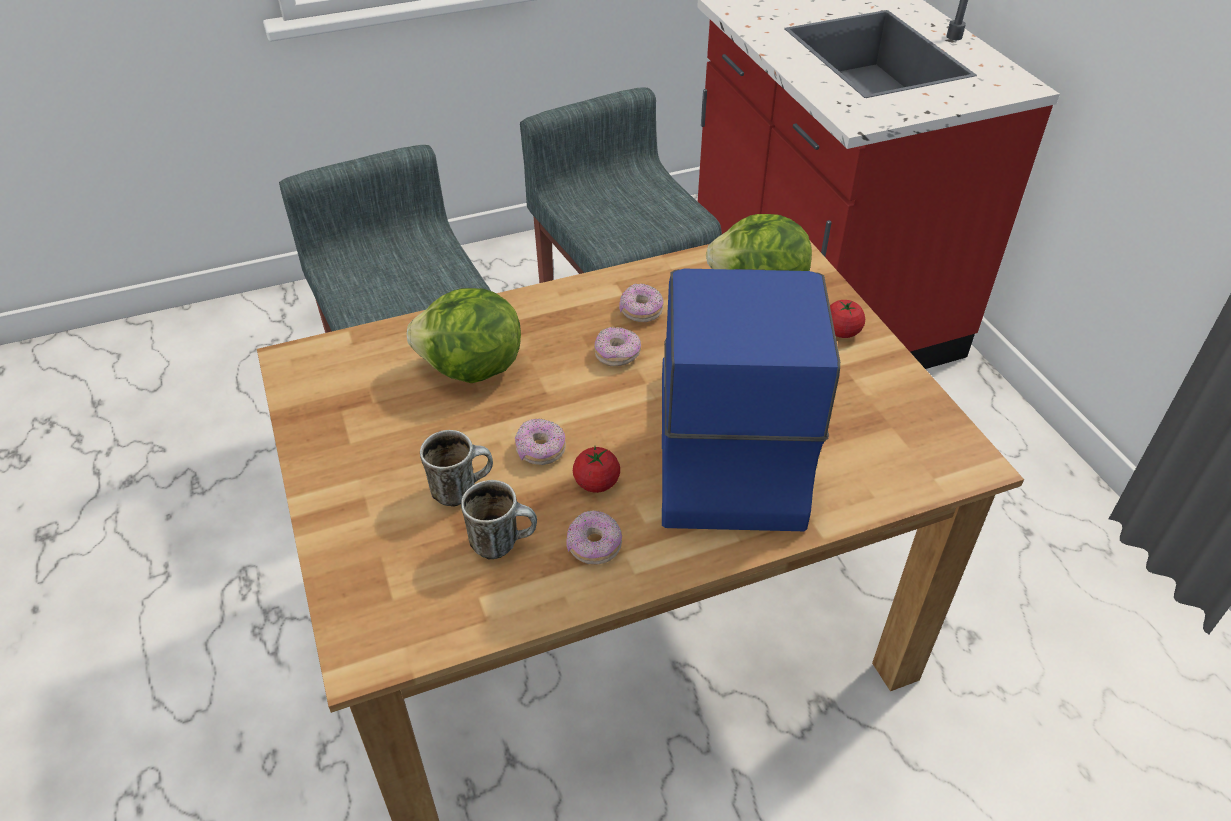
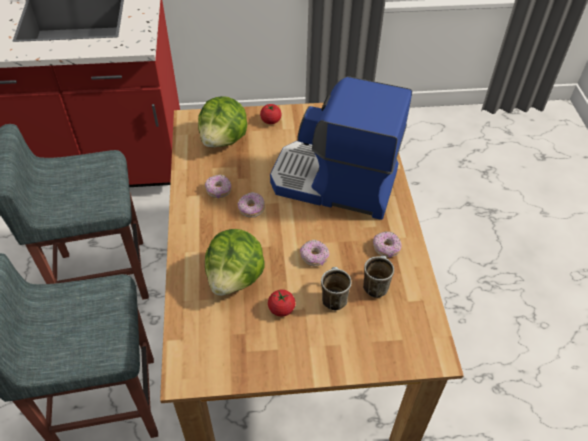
camera: 75 degrees left, 5 degrees up
tomato [573,447,620,493] -> tomato moved to [268,290,295,316]

